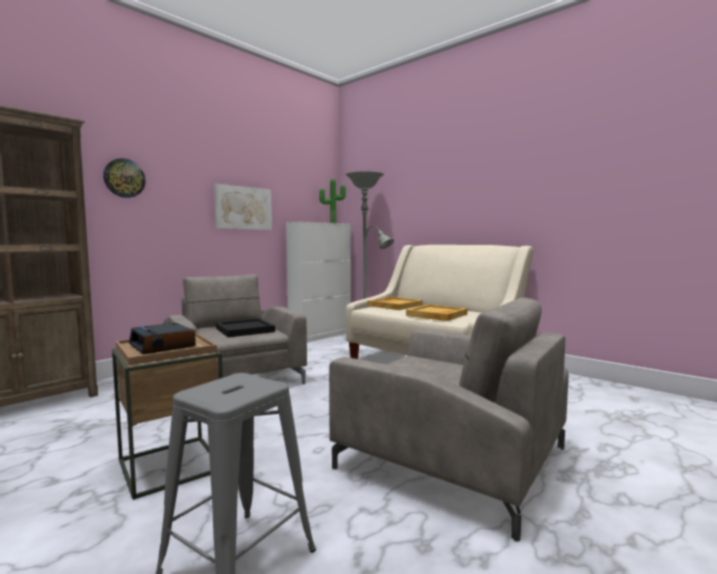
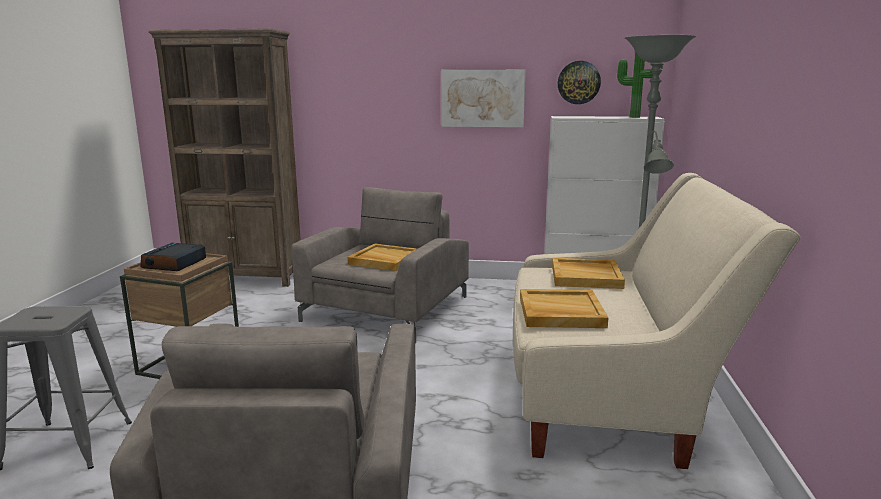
camera: 55 degrees right, 10 degrees up
wall clock [103,158,146,198] -> wall clock moved to [558,61,601,104]
black tray [216,318,275,337] -> beige tray [347,243,417,271]

